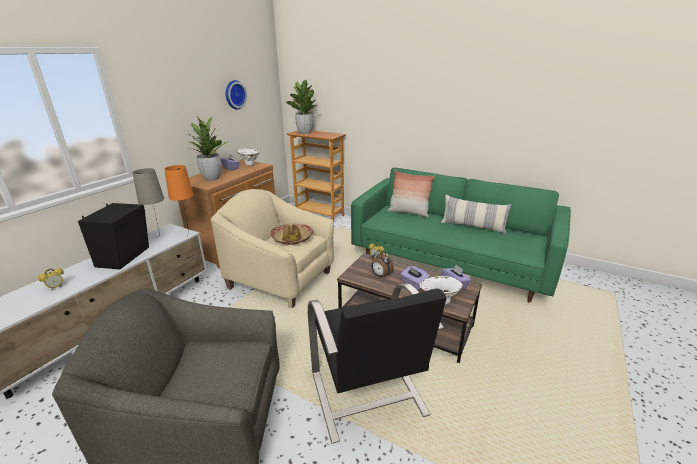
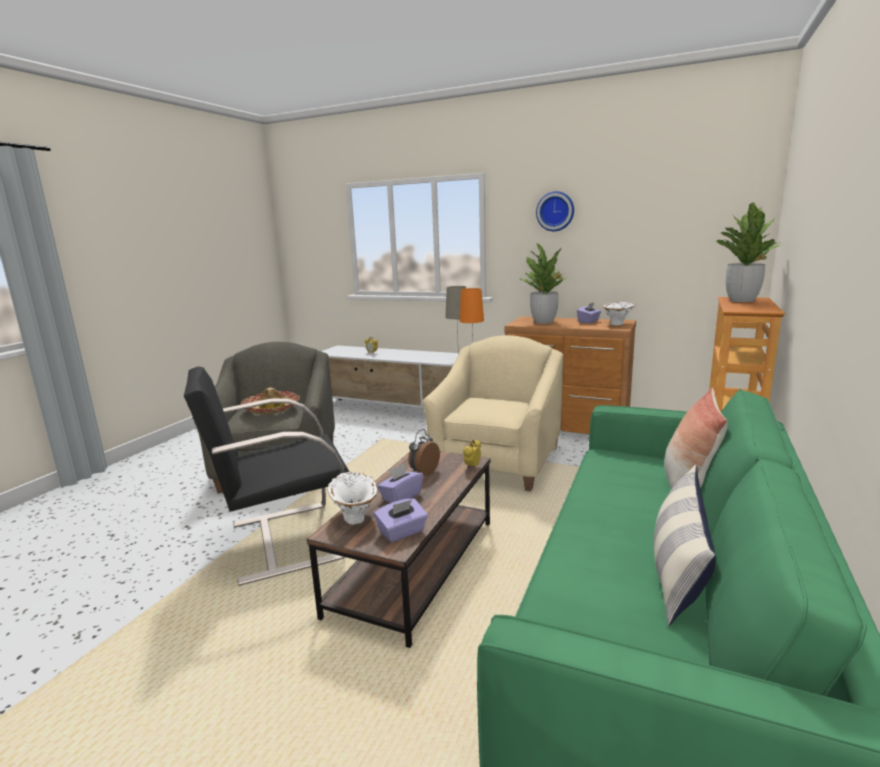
camera: 85 degrees right, 10 degrees down
black speaker [78,203,149,269] -> none
wall clock [226,80,247,110] -> wall clock moved to [536,191,574,231]
hat [270,223,313,245] -> hat moved to [241,388,300,414]

